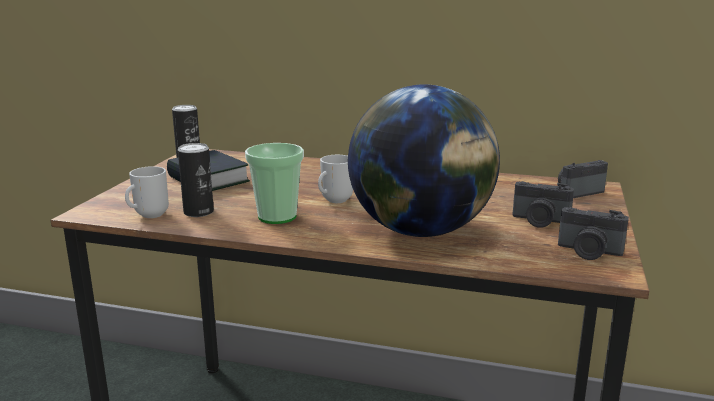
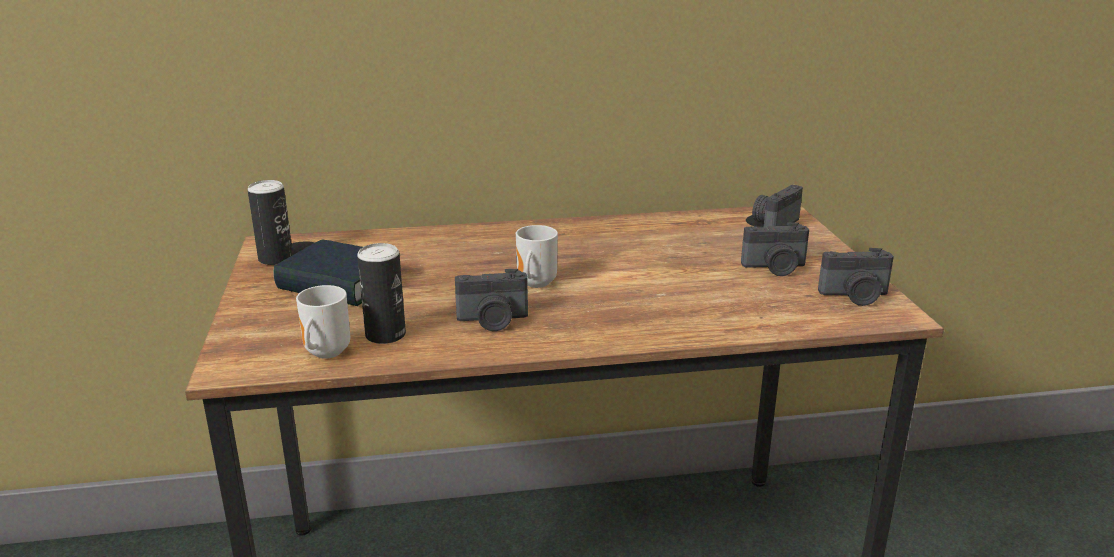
camera: 25 degrees left, 5 degrees up
cup [245,143,304,224] -> camera [455,269,528,331]
globe [348,84,500,237] -> none

